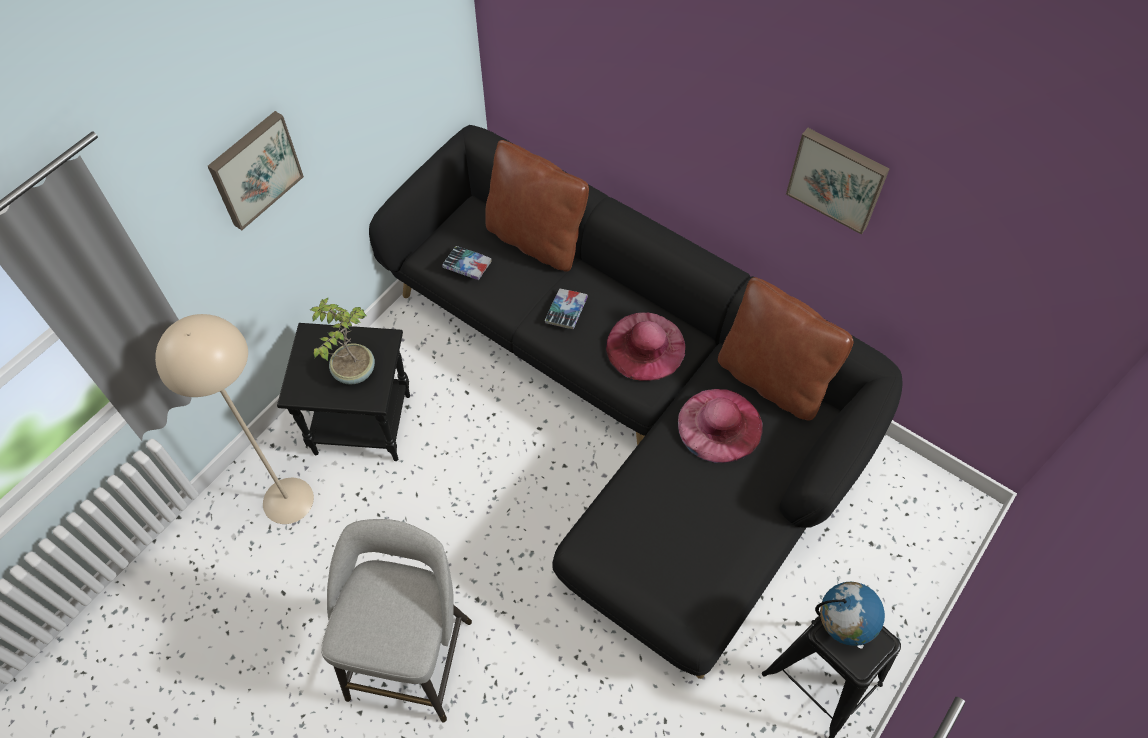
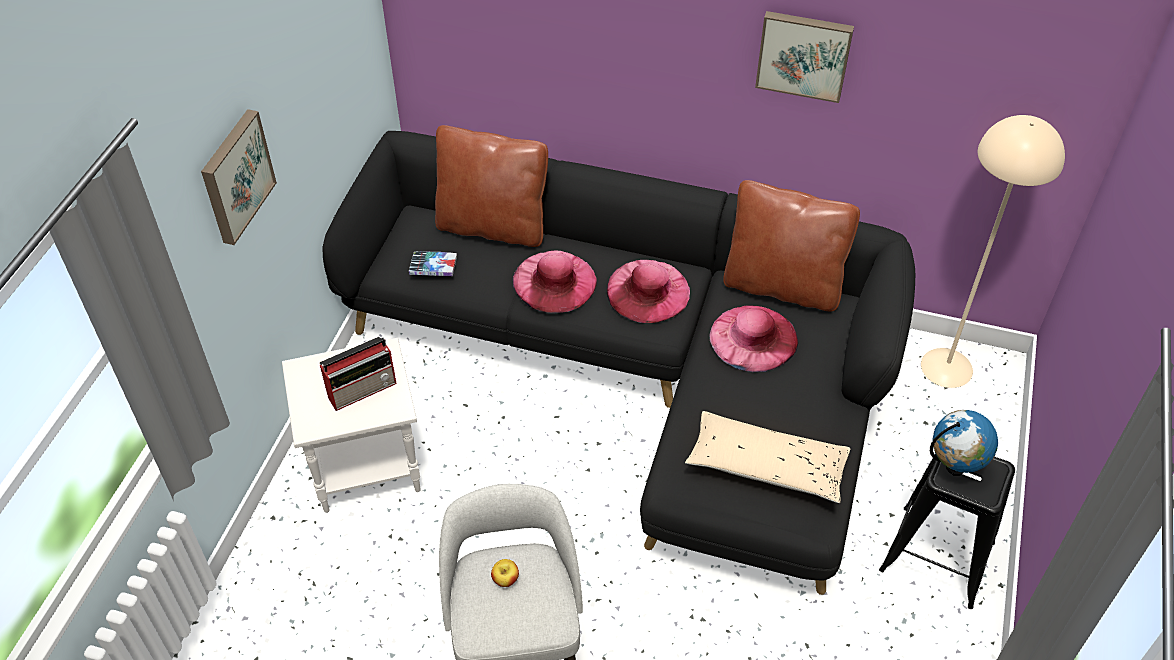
camera: 20 degrees left, 10 degrees down
beige floor lamp [155,314,314,524] -> beige floor lamp moved to [921,115,1065,388]
black side table [277,323,410,461] -> white side table [282,338,421,513]
potted plant [310,298,375,385] -> radio [320,337,397,411]
book [545,289,588,329] -> pink hat [513,251,597,313]
none -> apple [491,559,519,587]
none -> beige pillow [685,411,851,503]

